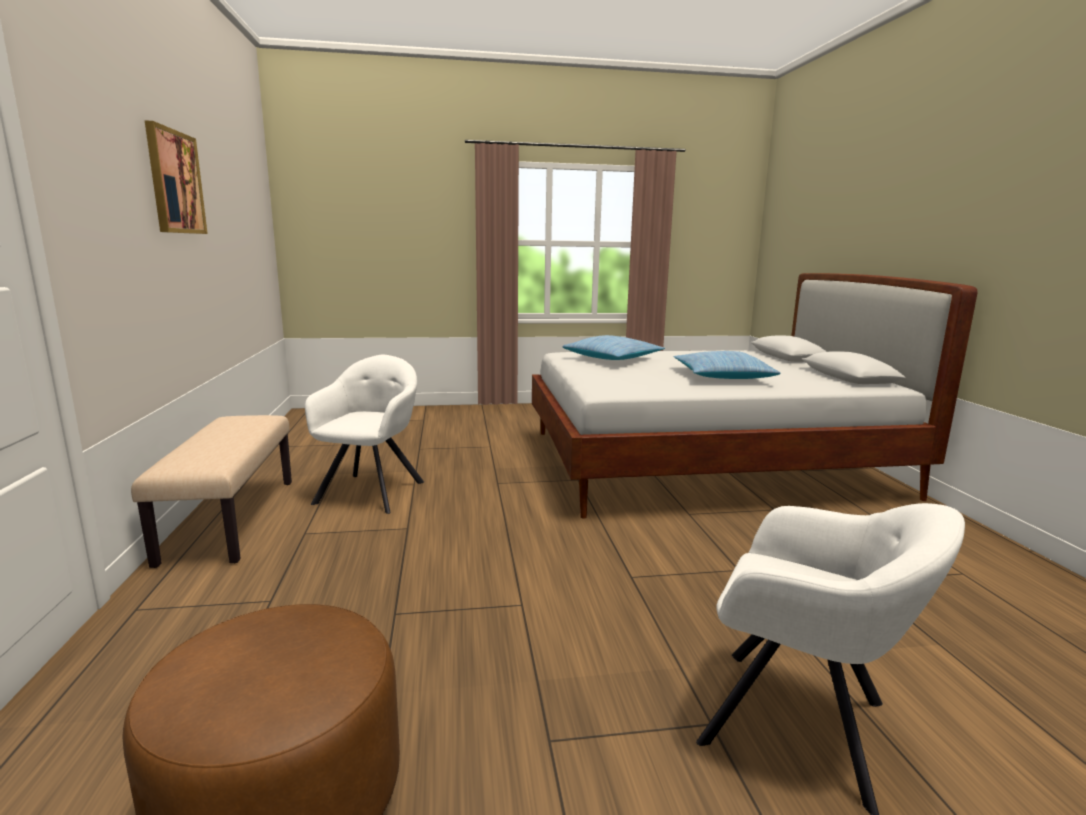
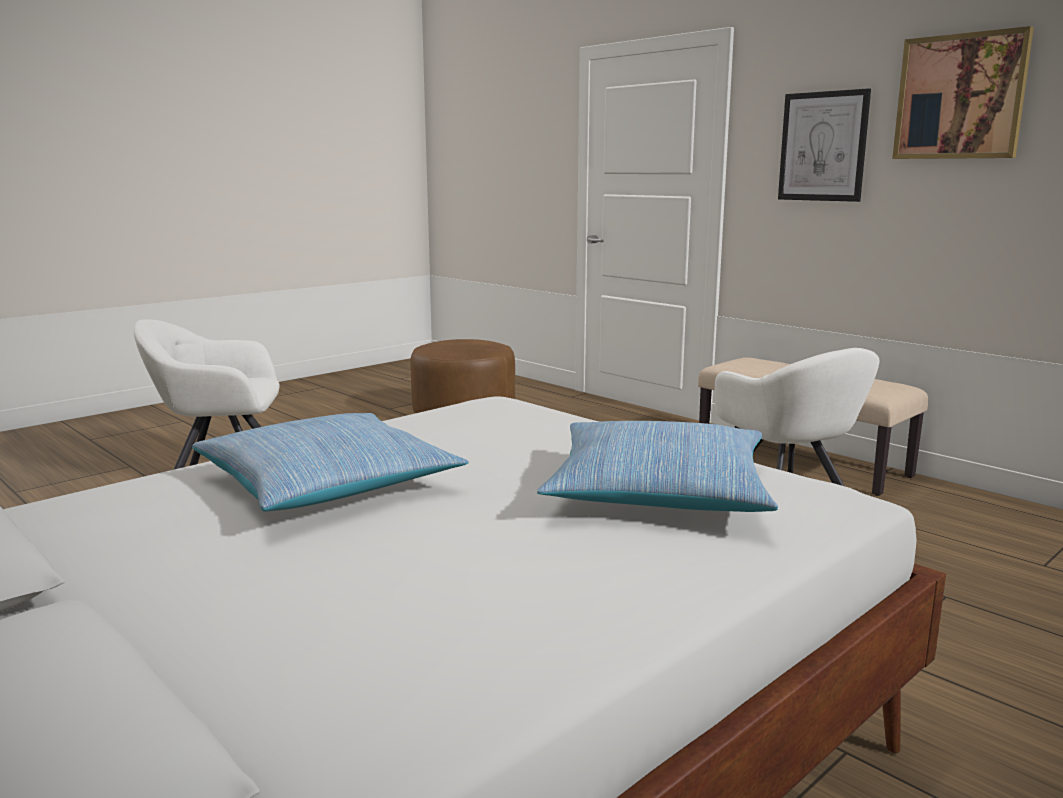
camera: 145 degrees right, 0 degrees up
none -> picture [778,88,871,202]

